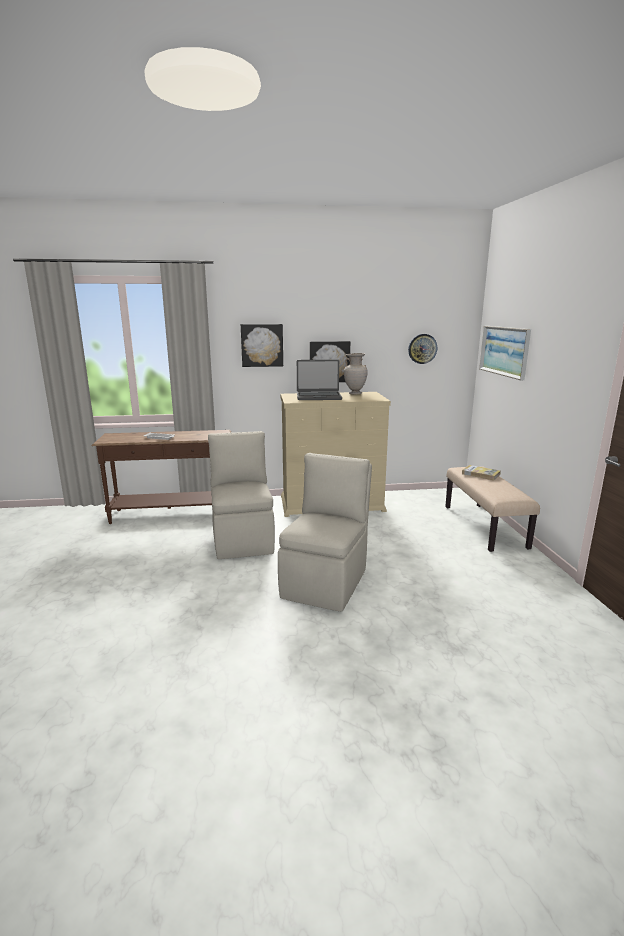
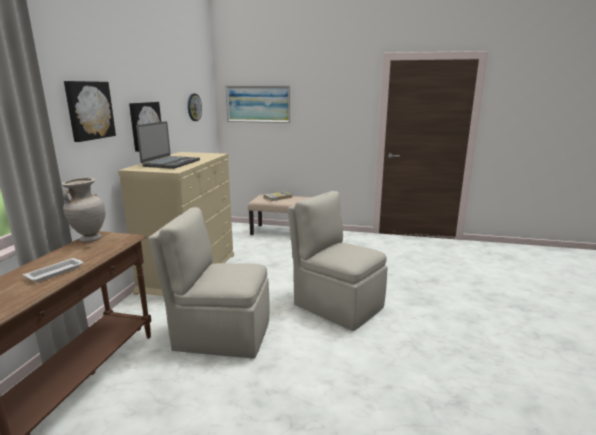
camera: 70 degrees left, 0 degrees up
beige vase [344,353,368,394] -> beige vase moved to [61,178,105,242]

